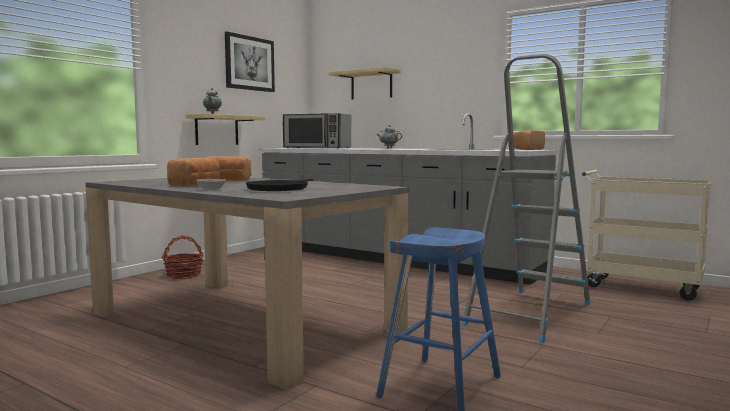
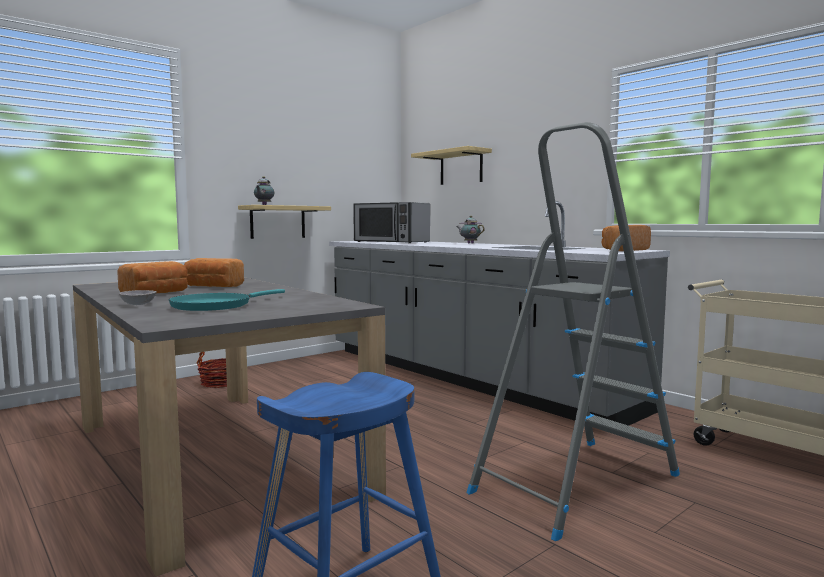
camera: 15 degrees right, 0 degrees up
picture [225,32,275,92] -> none
black frying pan [246,178,314,191] -> turquoise frying pan [169,289,285,311]

